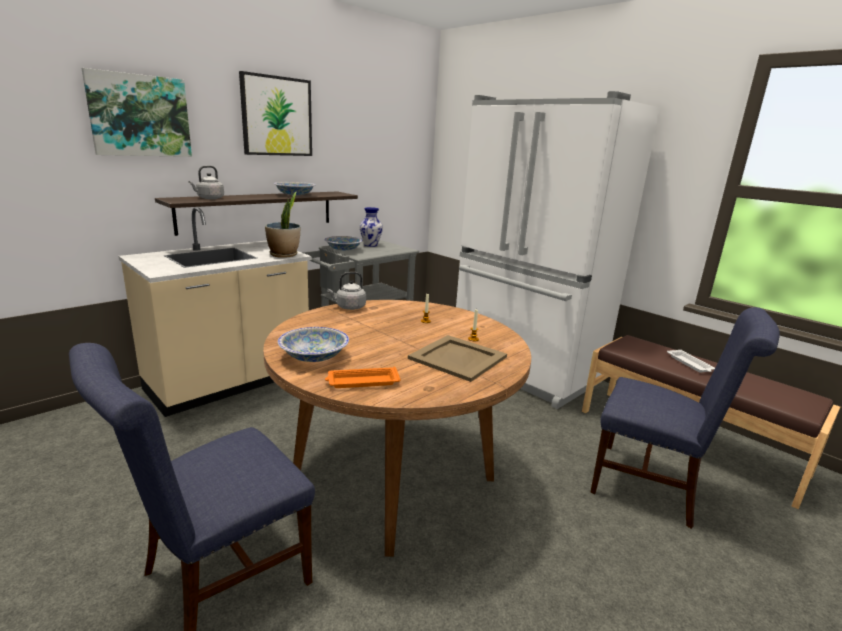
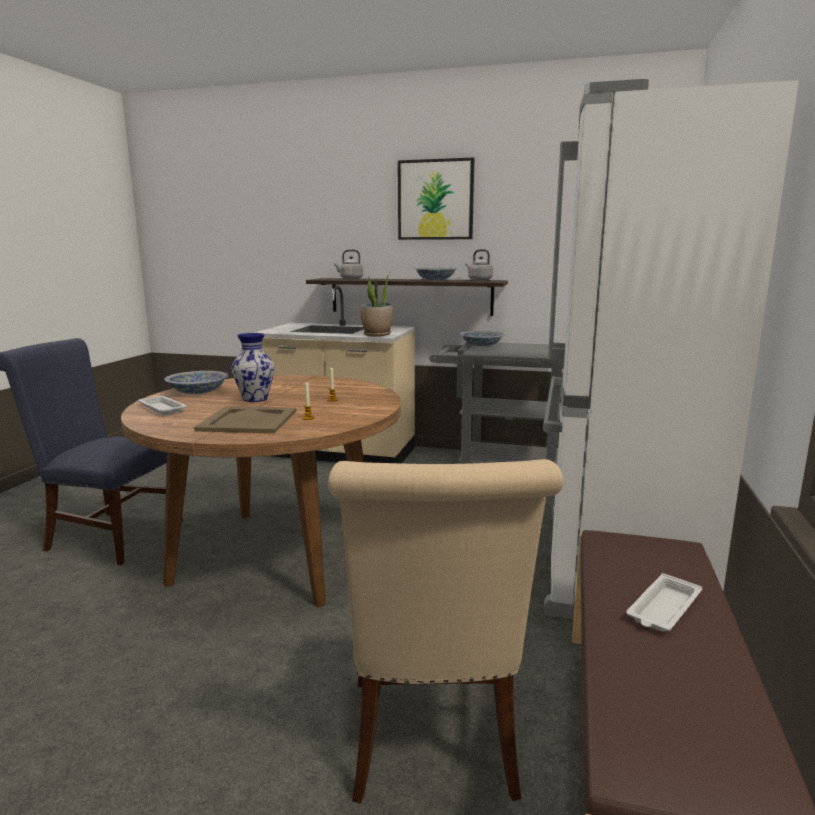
camera: 60 degrees right, 5 degrees down
picture [81,68,192,157] -> none
orange tray [325,367,401,388] -> white tray [138,396,188,415]
grey kettle [327,272,366,310] -> grey kettle moved to [465,249,493,281]
vase [360,207,383,247] -> vase moved to [232,333,274,402]
blue chair [590,307,780,529] -> beige chair [328,459,564,804]

